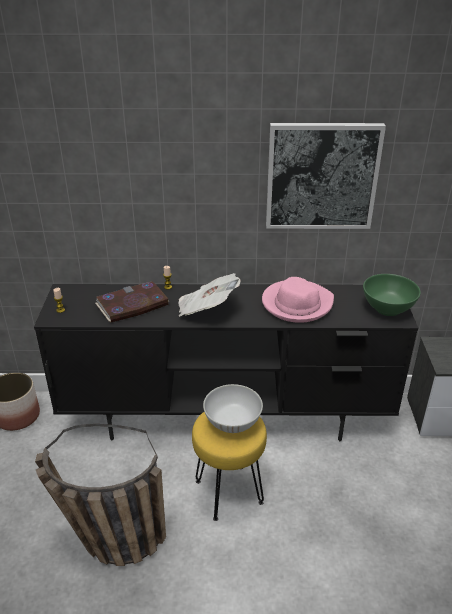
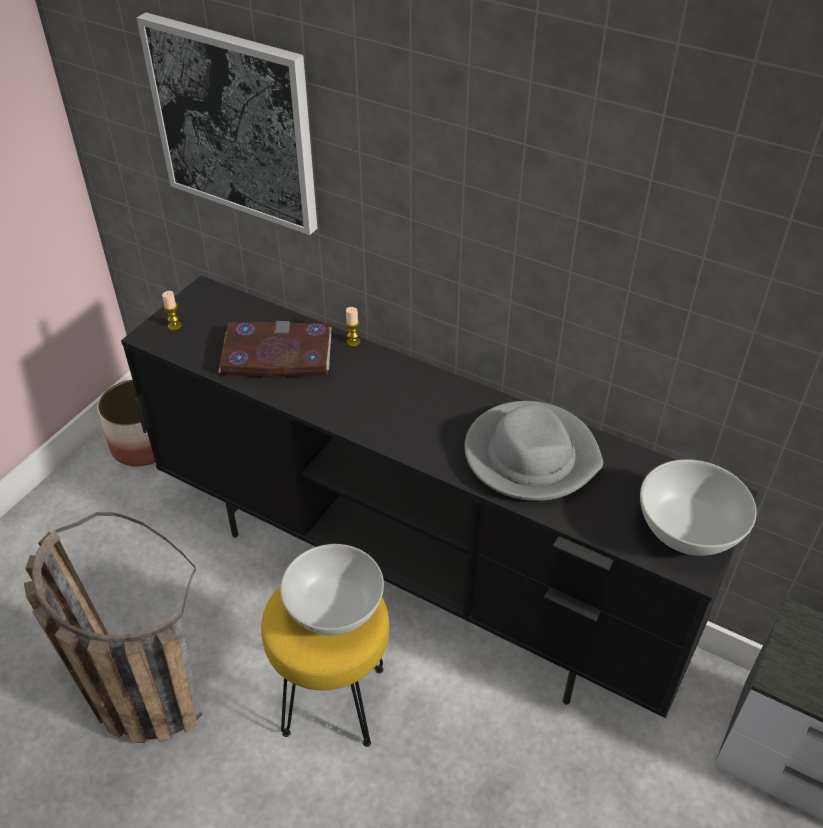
camera: 30 degrees right, 10 degrees up
newspaper [179,273,241,317] -> none
pink hat [262,277,334,323] -> grey hat [464,401,603,501]
picture [266,123,386,229] -> picture moved to [137,12,318,235]
green bowl [363,274,421,316] -> white bowl [640,459,757,556]

